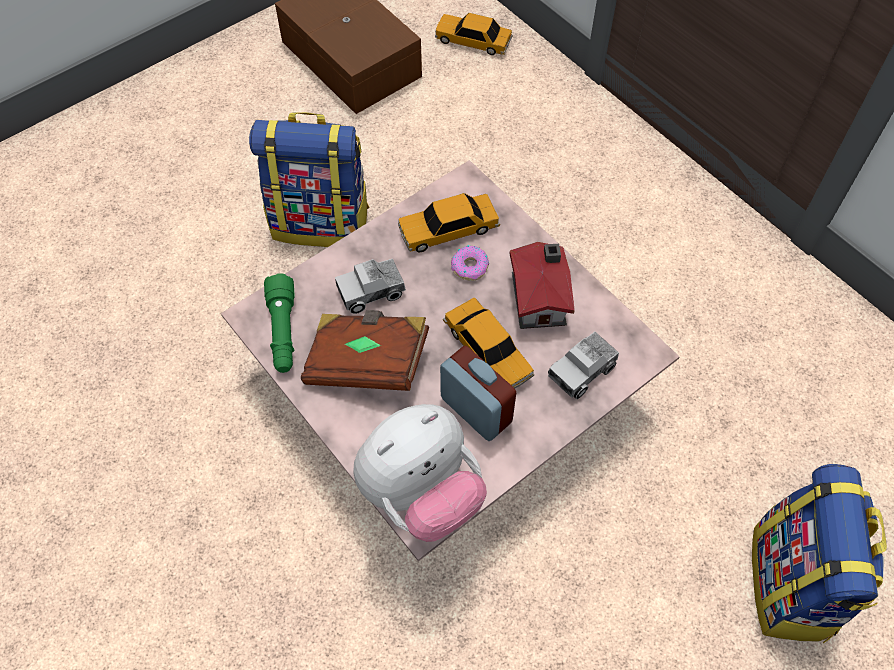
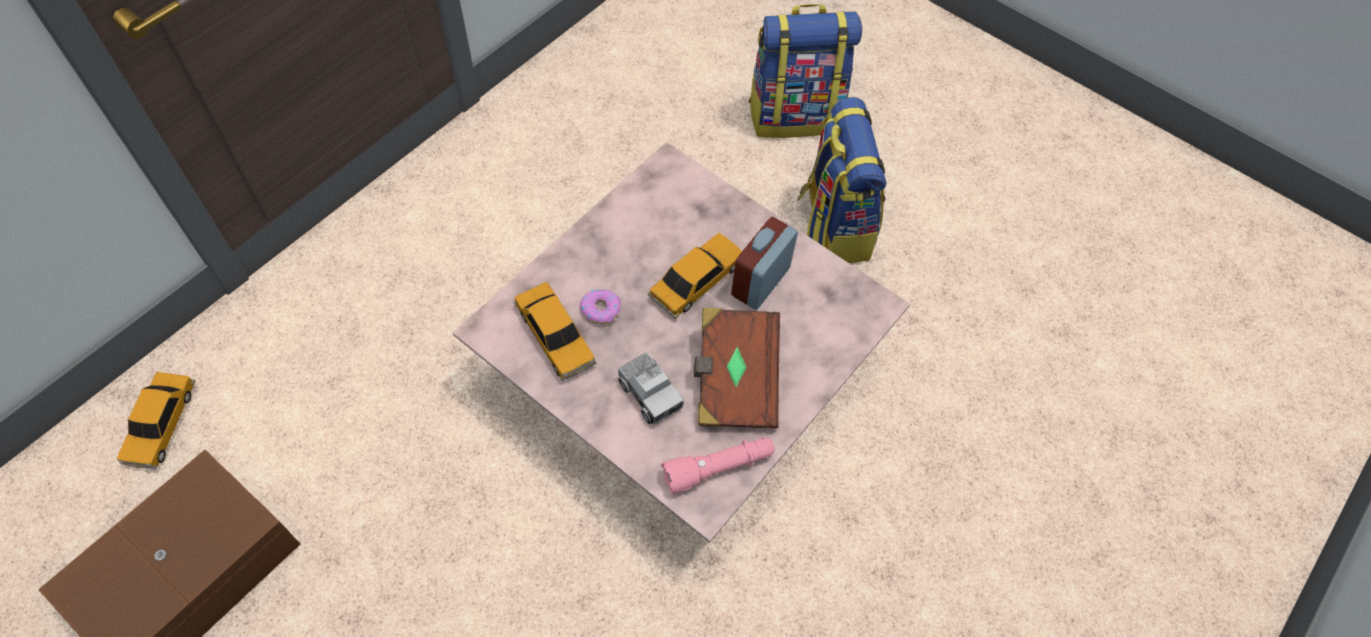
camera: 105 degrees left, 0 degrees up
backpack [249,112,370,247] -> backpack moved to [797,97,886,263]
green flashlight [264,273,295,373] -> pink flashlight [661,438,775,495]
plush toy [354,404,487,542] -> none
toy house [510,242,575,329] -> none
toy truck [548,332,619,399] -> none

